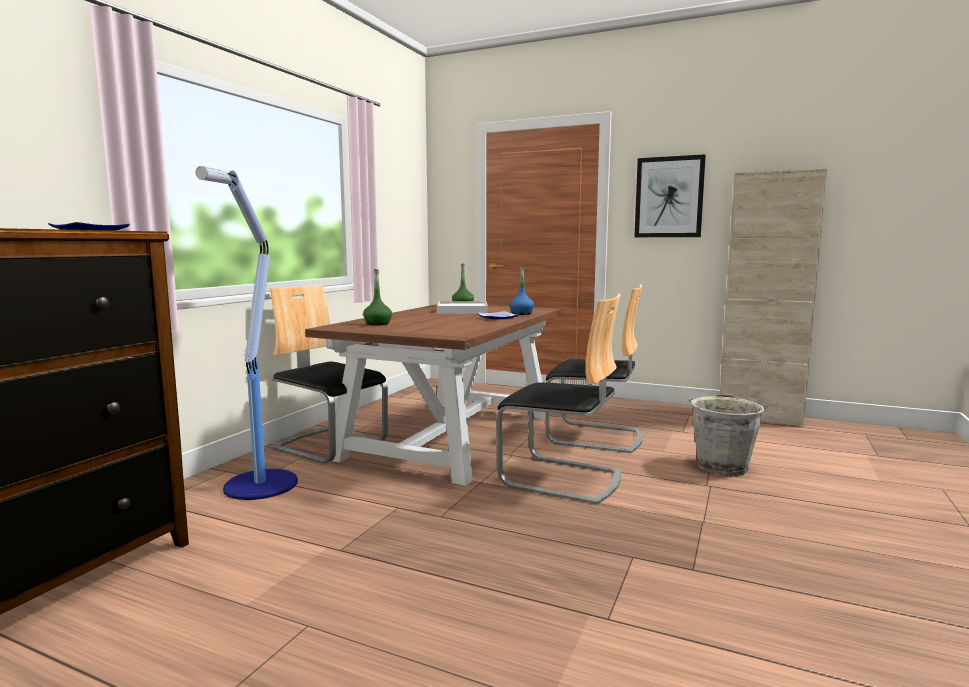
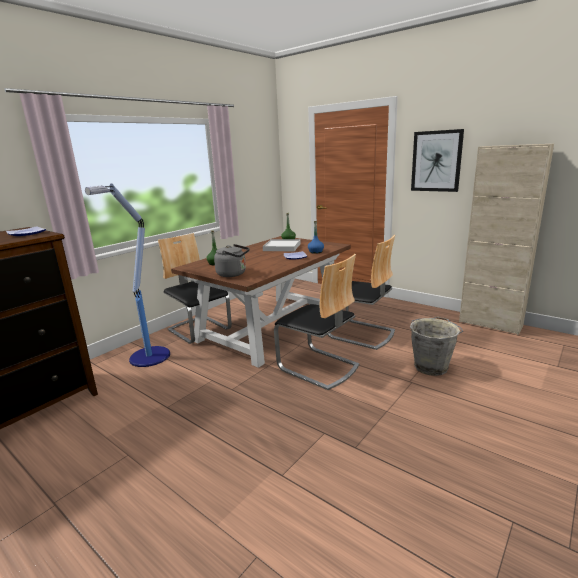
camera: 15 degrees right, 10 degrees up
none -> grey kettle [214,244,250,277]

